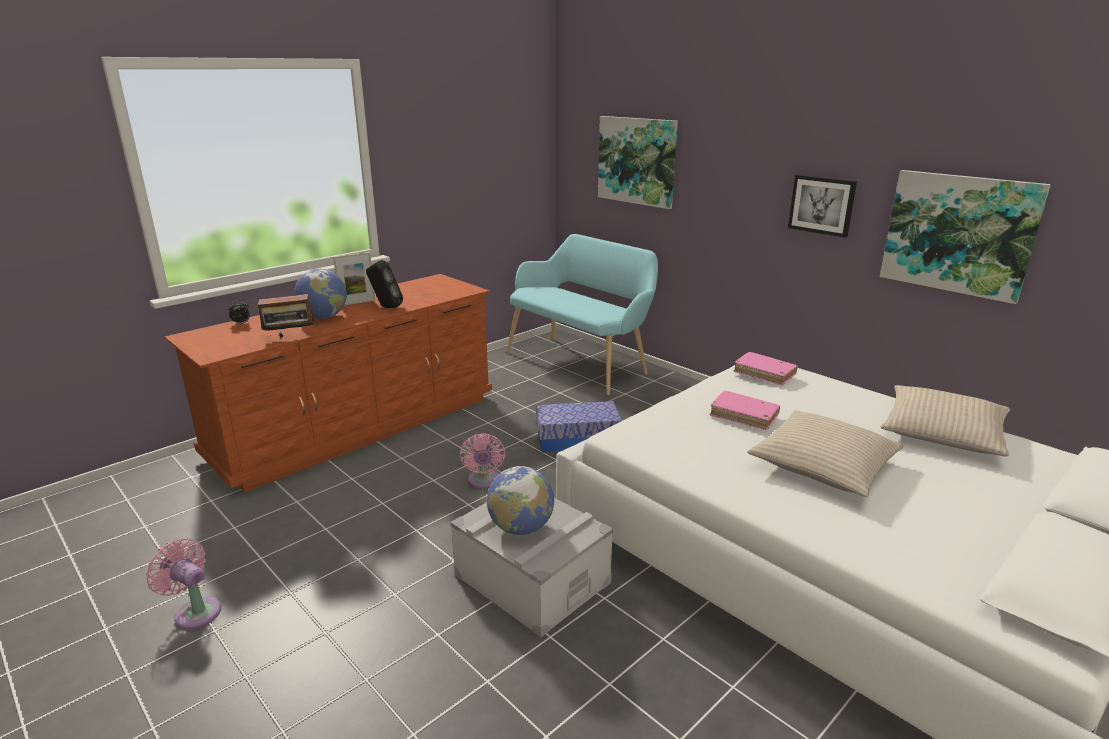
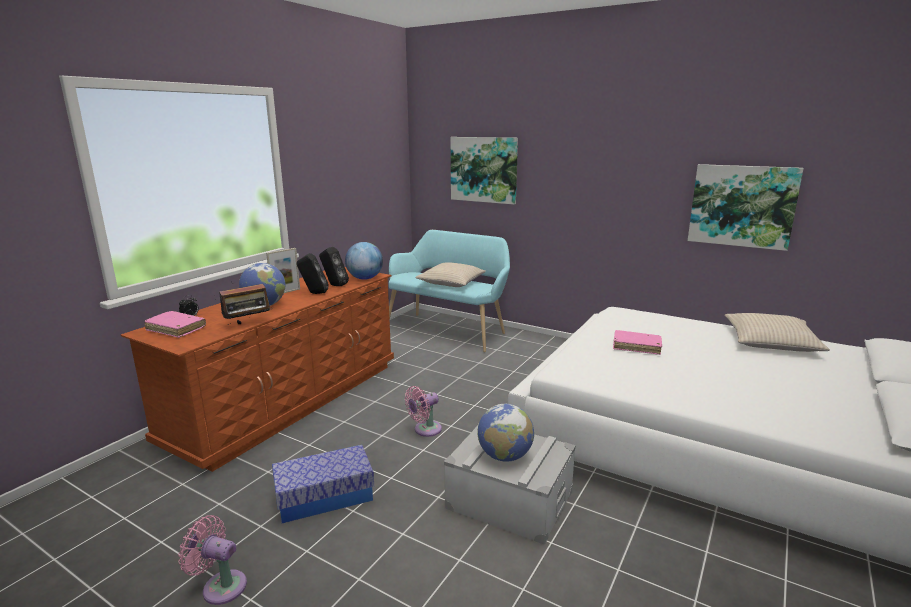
camera: 15 degrees left, 5 degrees down
pink fan [460,433,505,488] -> pink fan turned 75 degrees clockwise [405,386,442,437]
storage box [536,401,622,453] -> storage box moved to [272,445,374,523]
pink book [734,352,798,386] -> pink book moved to [144,311,206,338]
beige pillow [747,410,903,497] -> beige pillow moved to [415,262,486,287]
picture [788,175,857,238] -> none
none -> black speaker [319,247,349,286]
none -> globe [345,242,383,280]

